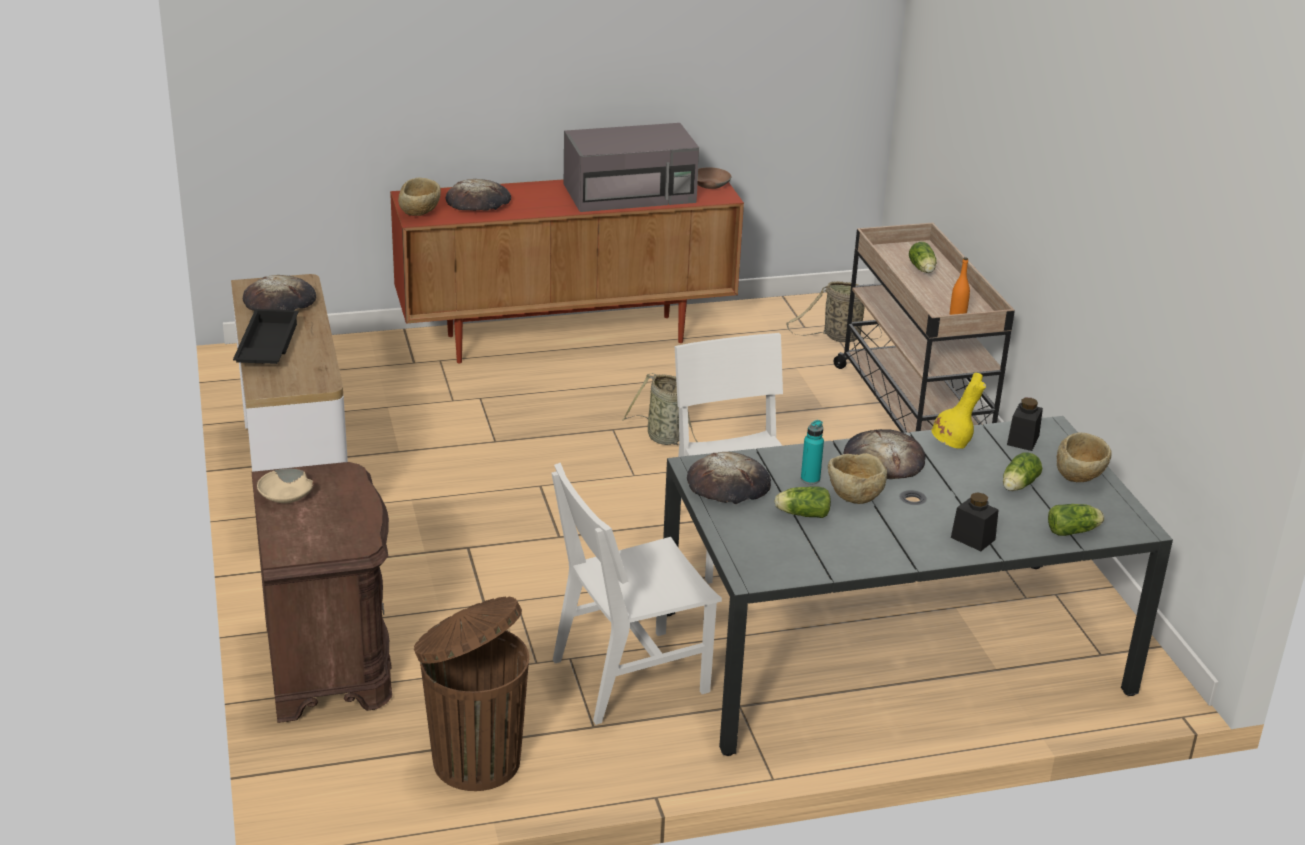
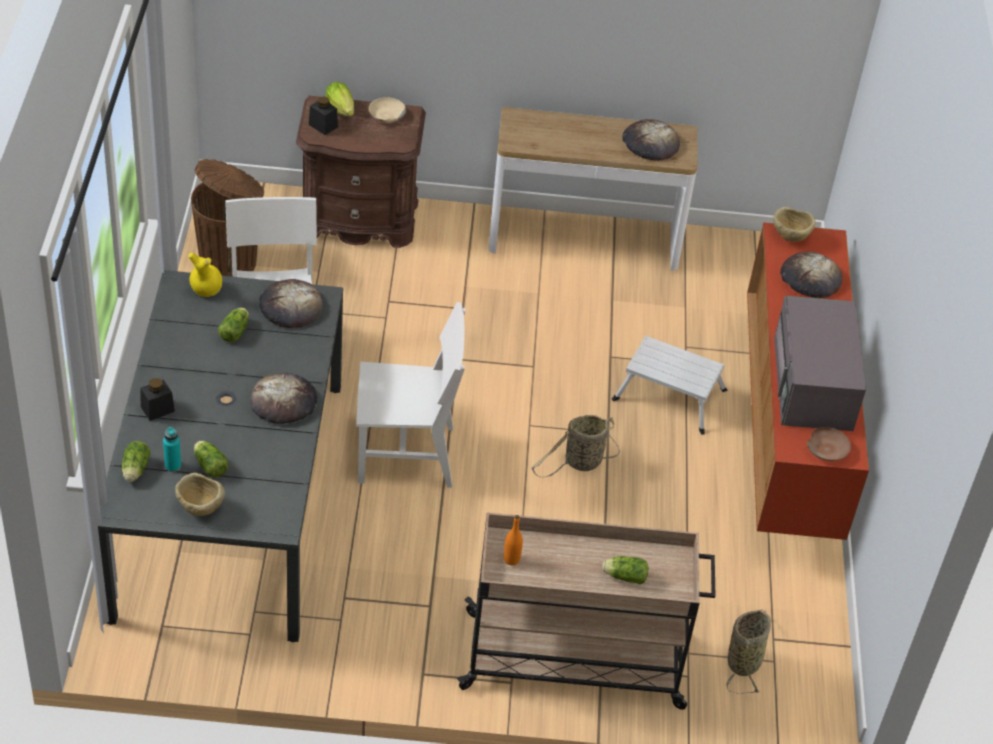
camera: 105 degrees right, 15 degrees up
black tray [233,309,299,364] -> none
turquoise bottle [801,420,824,484] -> turquoise bottle moved to [163,427,181,472]
beige bowl [828,453,887,504] -> none
yellow vase [931,373,986,449] -> yellow vase moved to [188,253,222,297]
black jar [1007,398,1043,451] -> black jar moved to [309,96,338,135]
none -> lettuce [325,82,354,117]
none -> white step ladder [612,335,728,435]

